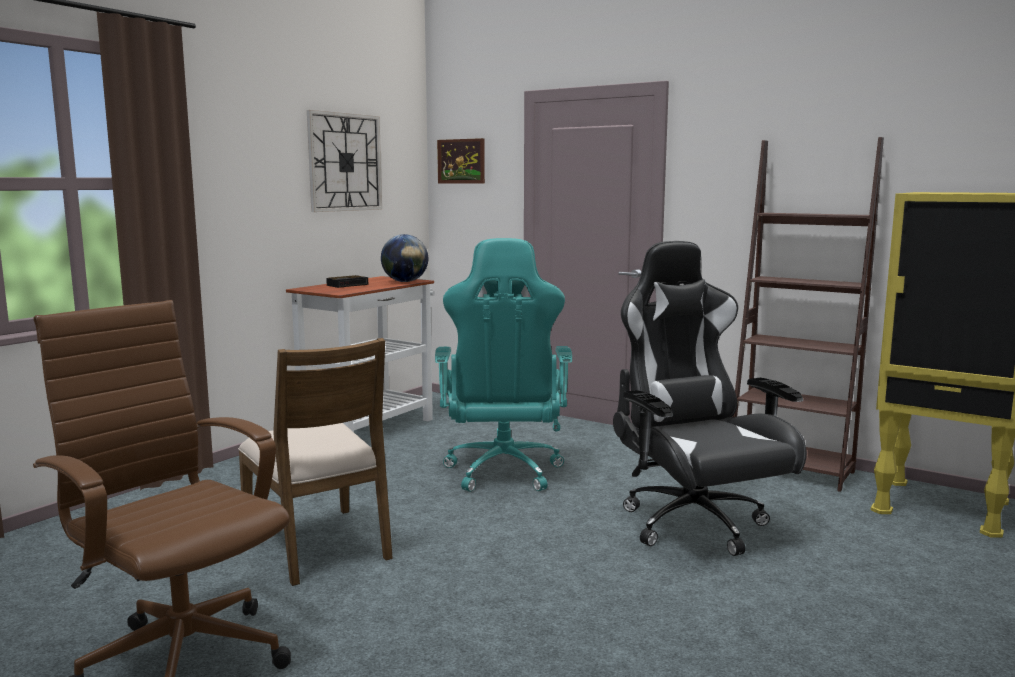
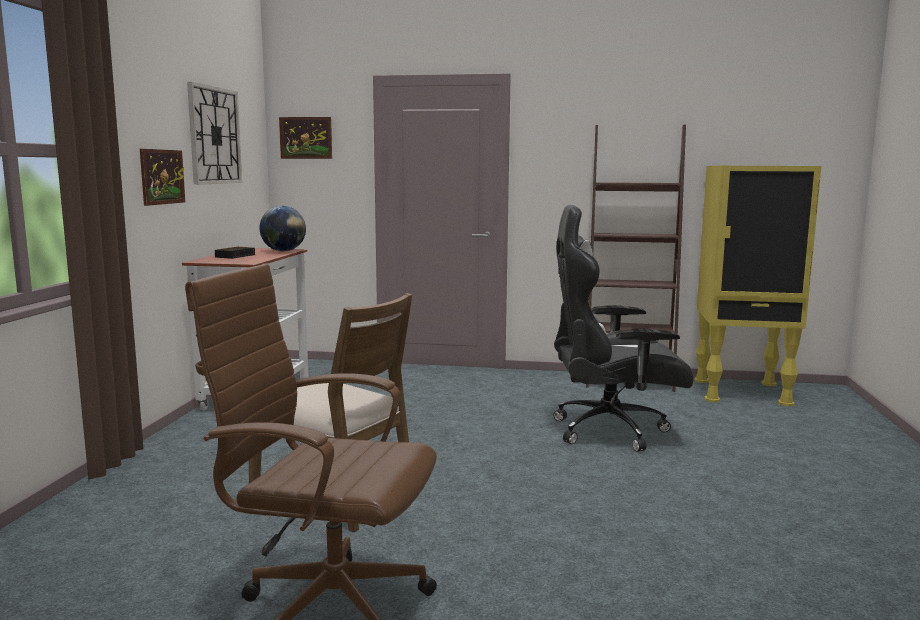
camera: 25 degrees left, 0 degrees up
turquoise office chair [435,238,572,492] -> none
black office chair [613,241,807,556] -> black office chair turned 45 degrees counterclockwise [553,205,693,452]
none -> picture [140,149,185,206]

